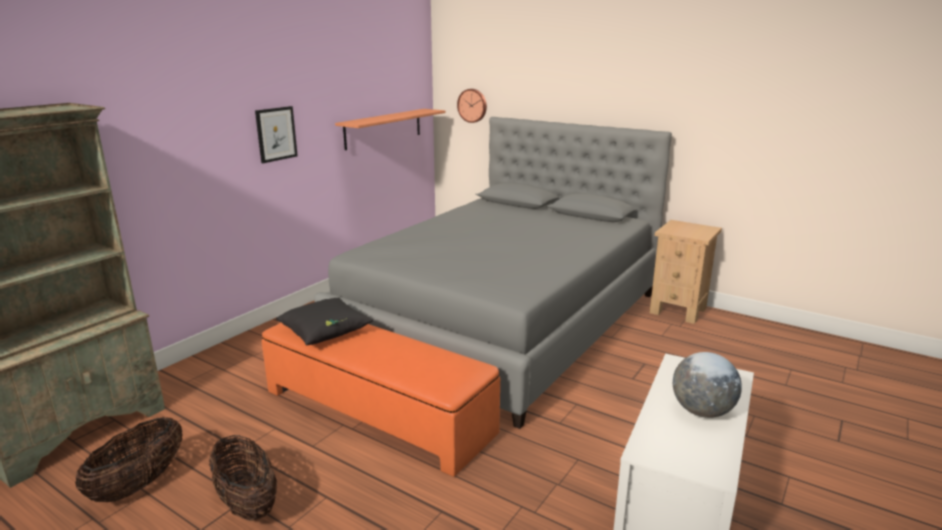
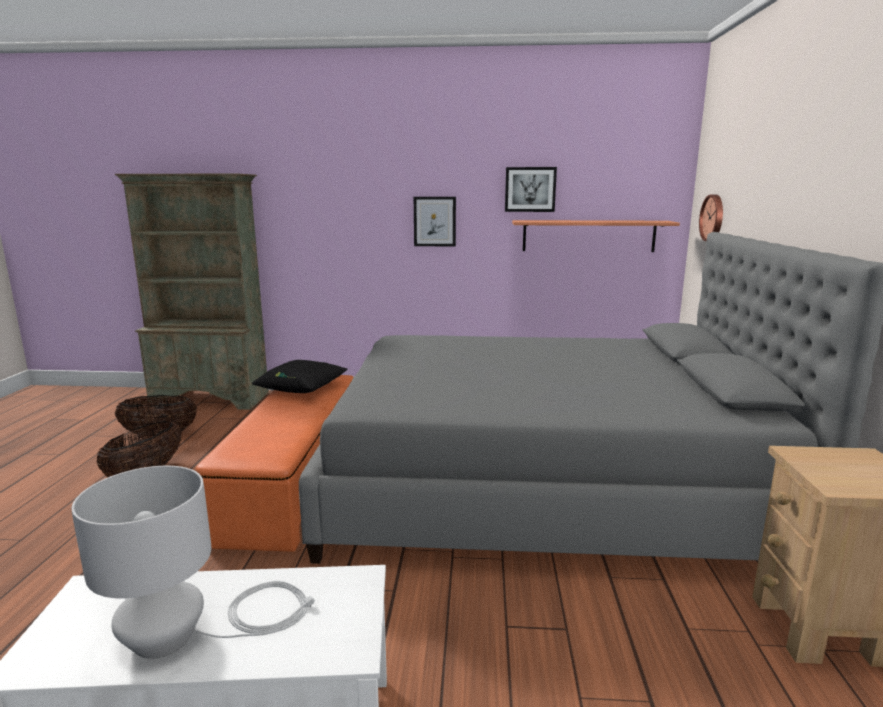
camera: 60 degrees right, 5 degrees down
globe [673,352,742,418] -> grey table lamp [71,466,315,659]
none -> picture [505,167,557,212]

